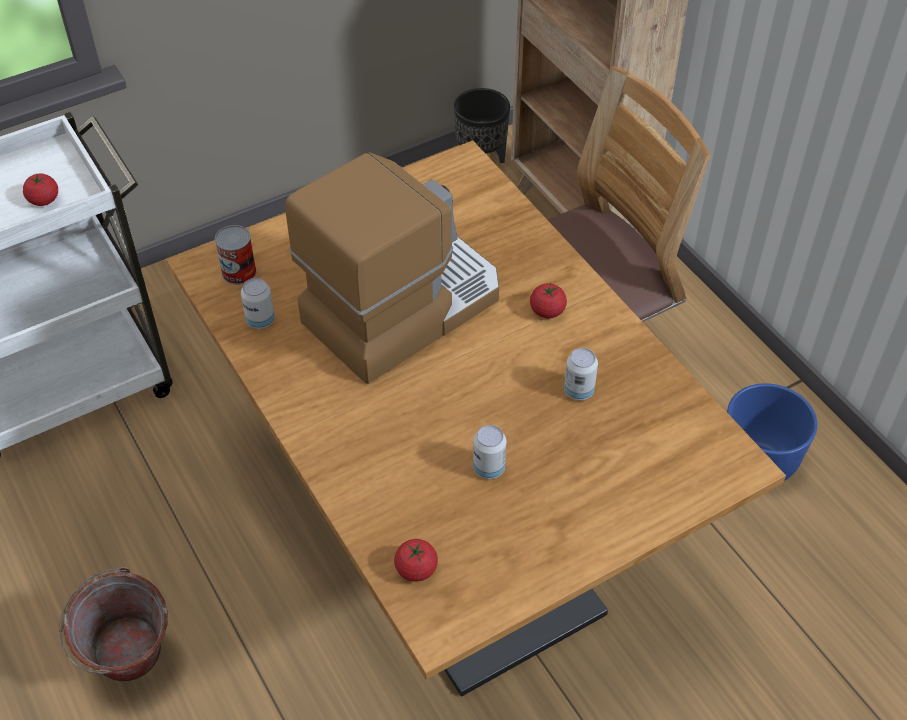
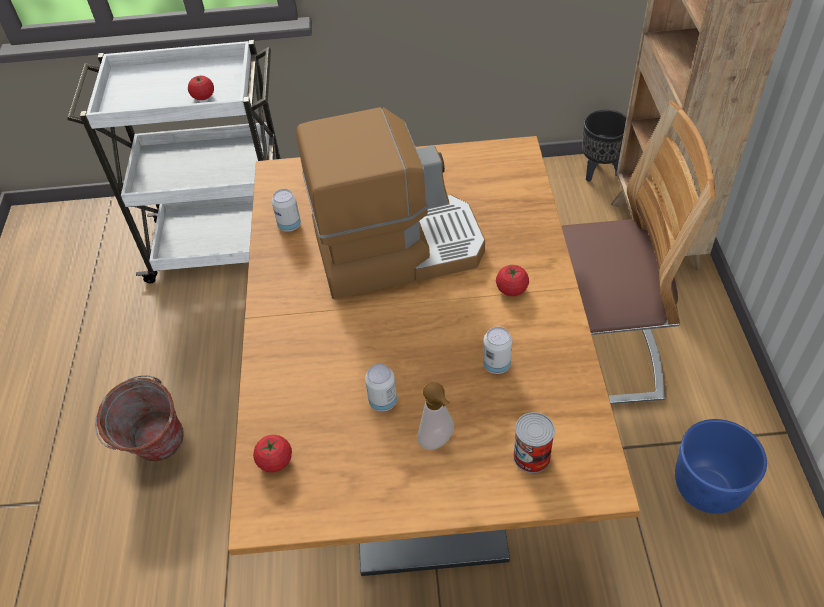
camera: 30 degrees right, 0 degrees up
can [215,225,257,285] -> can moved to [513,412,555,473]
none -> soap dispenser [418,382,454,450]

